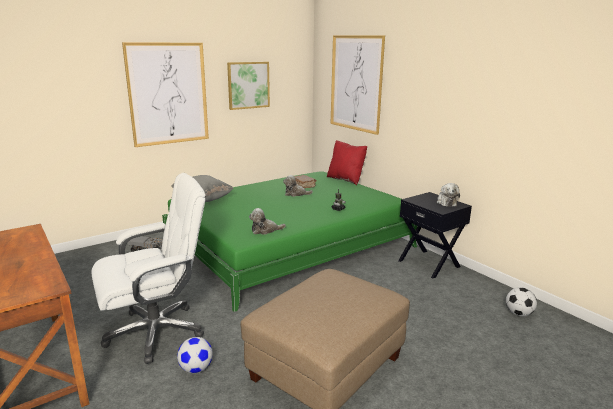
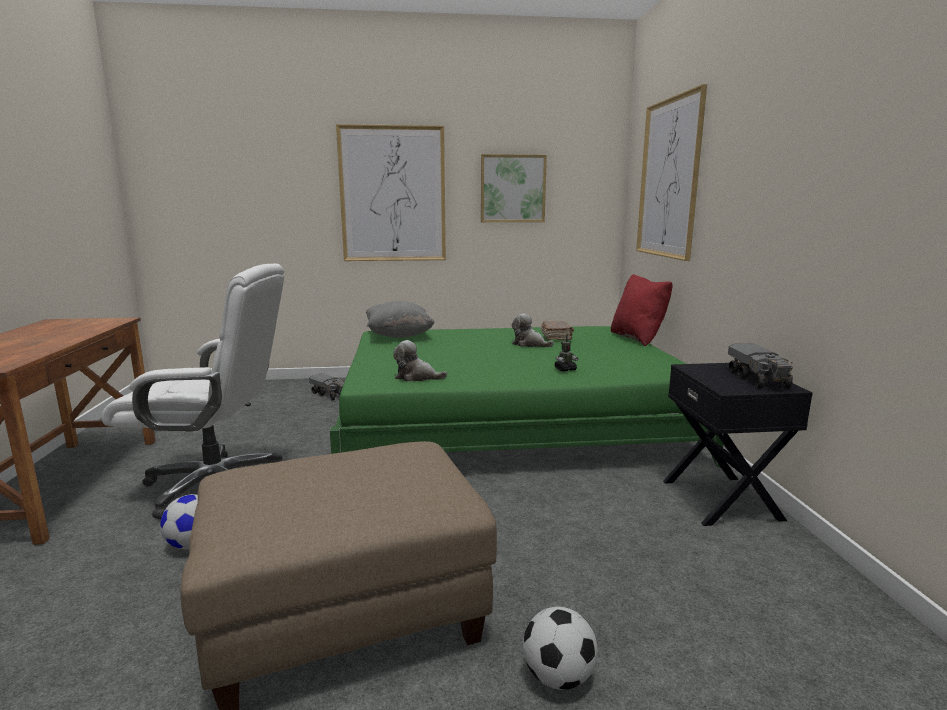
camera: 30 degrees right, 5 degrees down
plush toy [437,183,460,206] -> toy truck [728,343,793,388]
football [506,287,537,316] -> football moved to [523,607,598,690]

